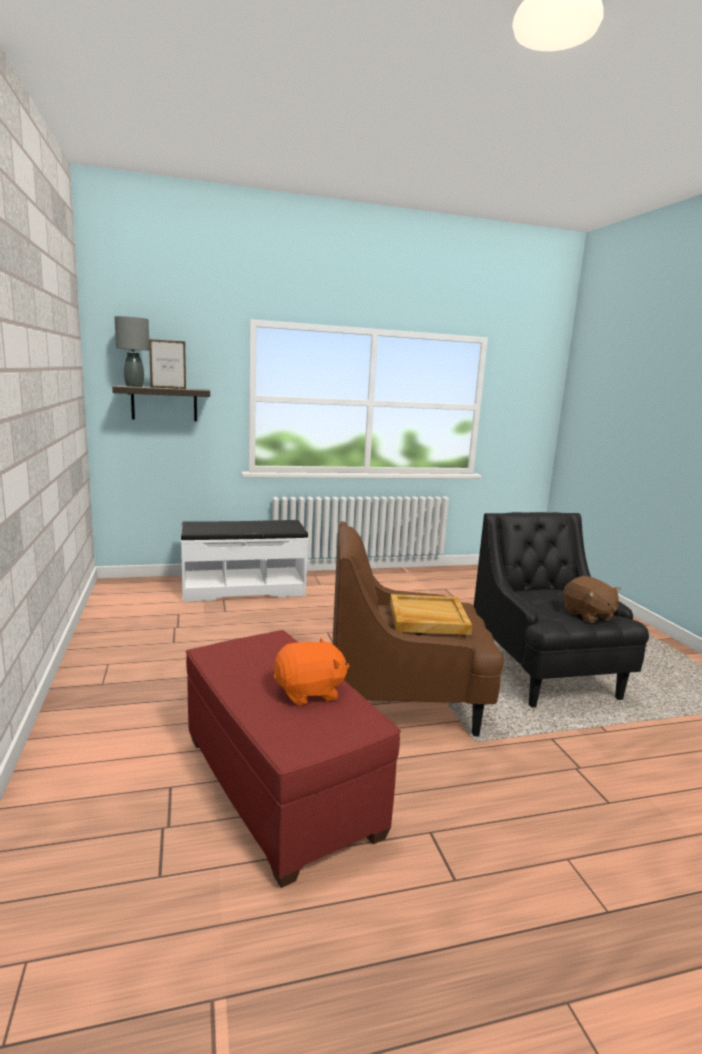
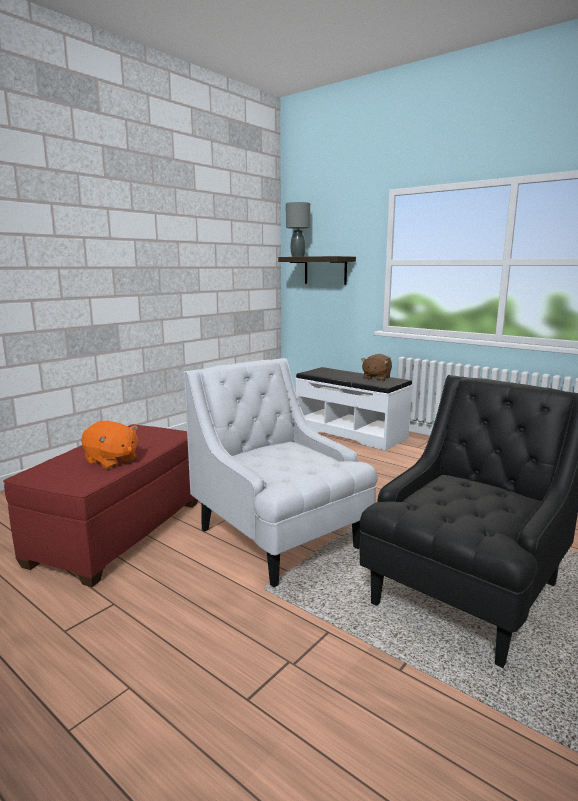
camera: 55 degrees right, 0 degrees up
picture frame [149,339,186,389] -> none
brown armchair [333,521,504,736] -> white armchair [184,358,378,587]
beige tray [390,594,472,635] -> none
brown plush toy [563,576,621,623] -> brown plush toy moved to [361,354,392,381]

